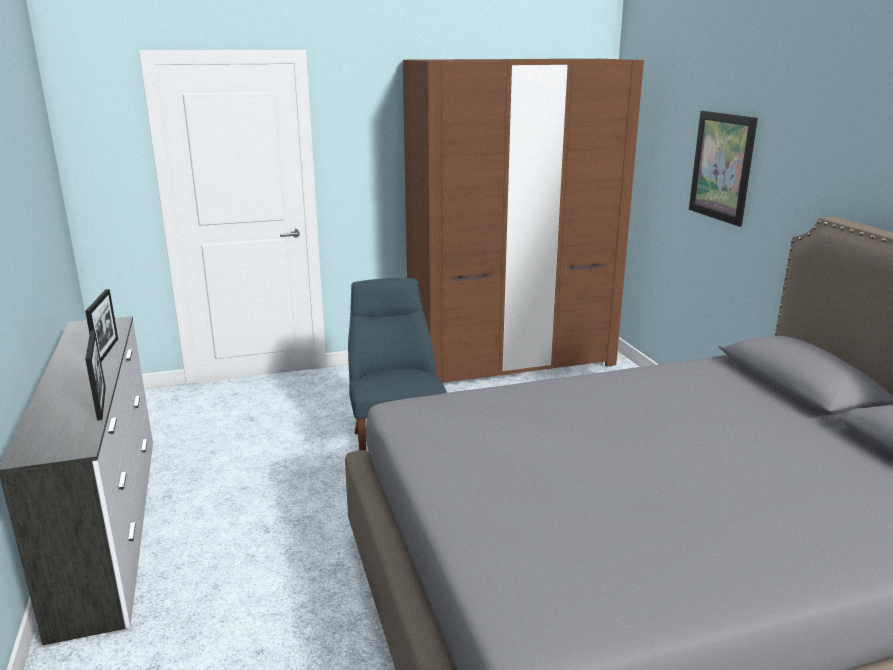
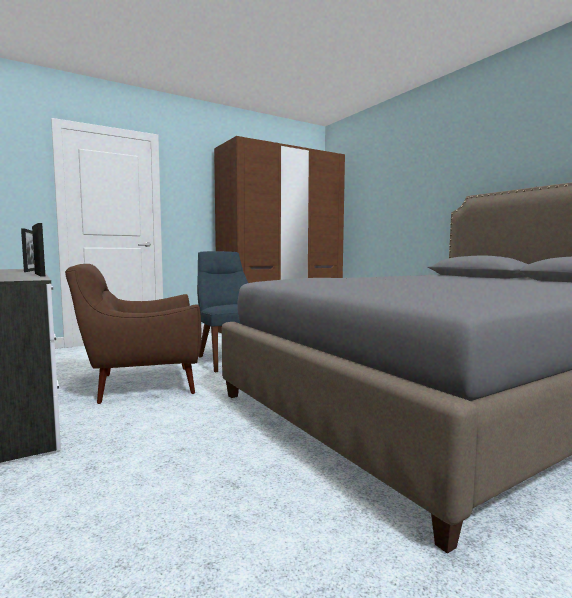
camera: 15 degrees left, 15 degrees down
picture [689,111,758,227] -> none
none -> brown armchair [65,264,201,404]

